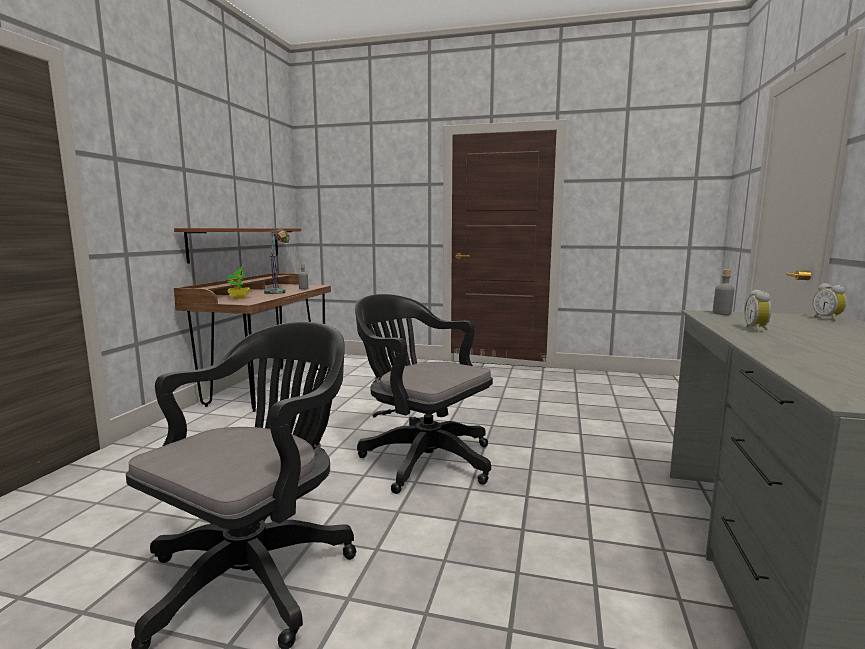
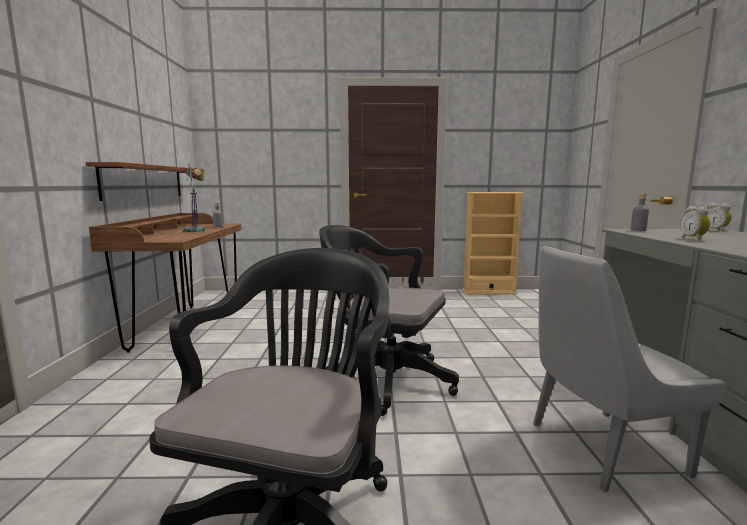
camera: 15 degrees left, 0 degrees up
potted plant [227,267,250,299] -> none
none -> beige bookcase [463,192,524,294]
none -> grey chair [533,246,725,493]

